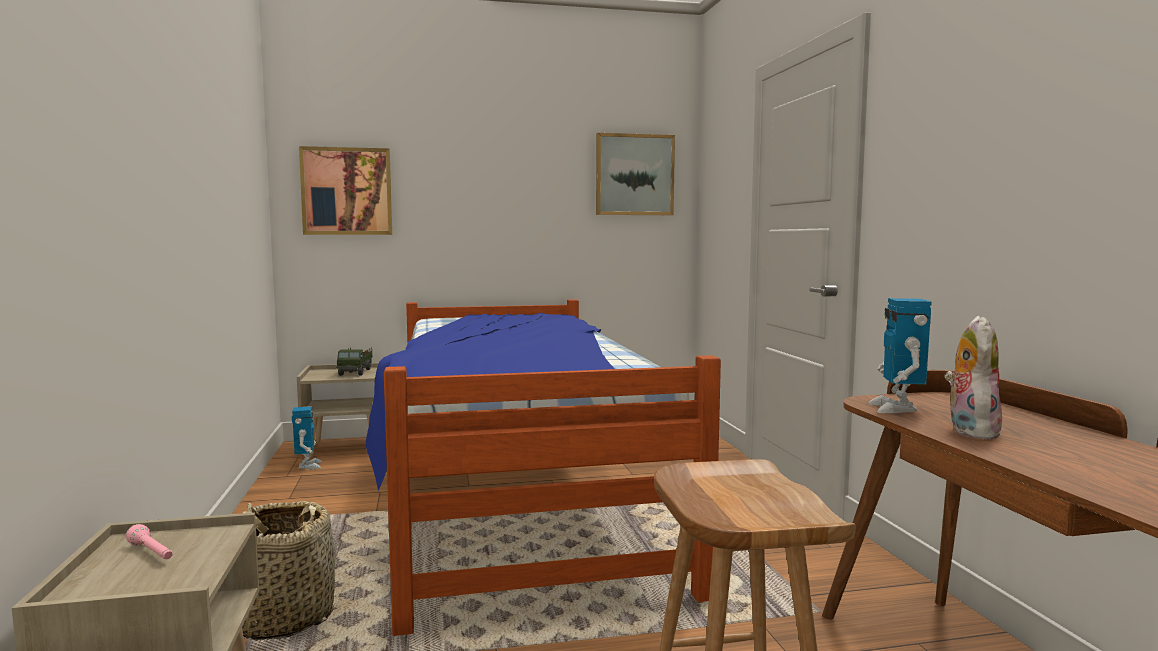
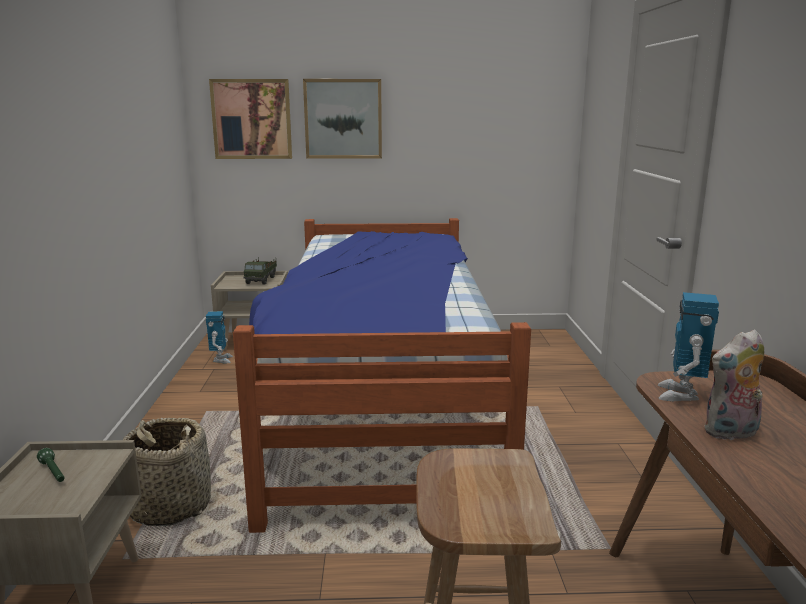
camera: 10 degrees right, 10 degrees up
pink flashlight [126,524,173,559] -> green flashlight [37,448,64,482]
picture [596,133,675,215] -> picture moved to [303,79,382,159]
plush toy [944,316,1003,440] -> plush toy turned 135 degrees counterclockwise [704,329,764,440]

